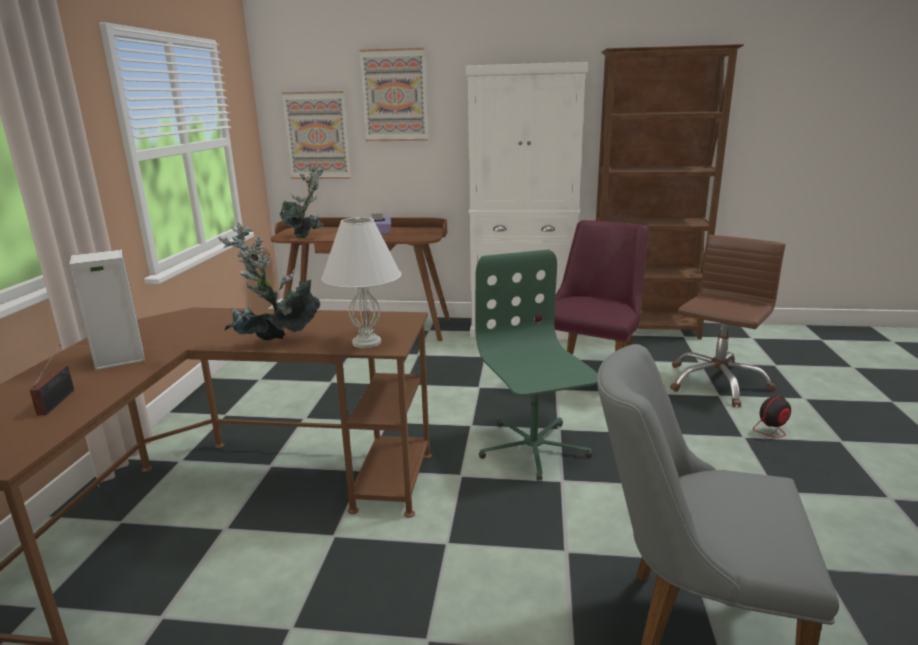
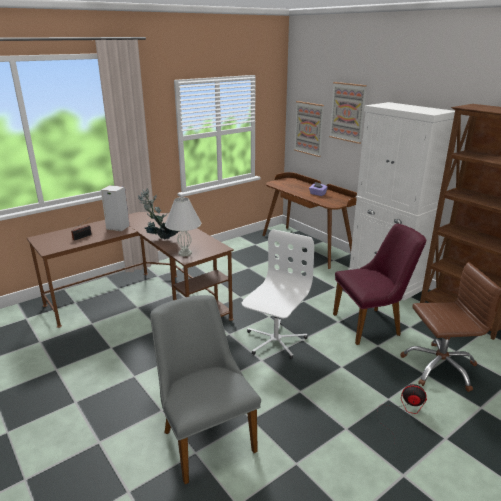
camera: 45 degrees right, 5 degrees up
potted plant [280,165,324,238] -> none
green office chair [475,249,598,481] -> white office chair [242,229,314,359]

